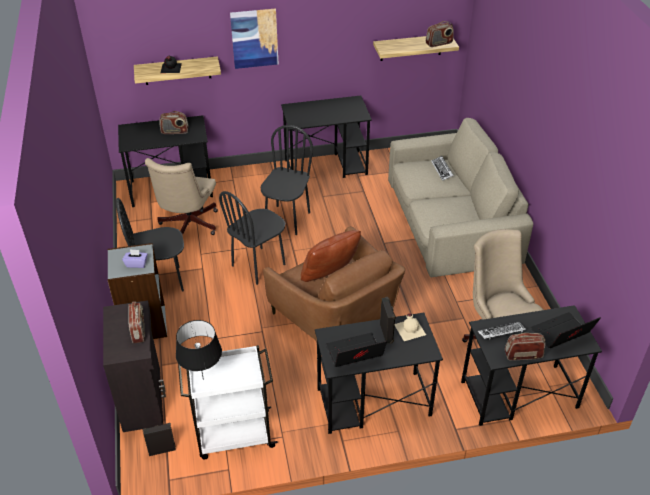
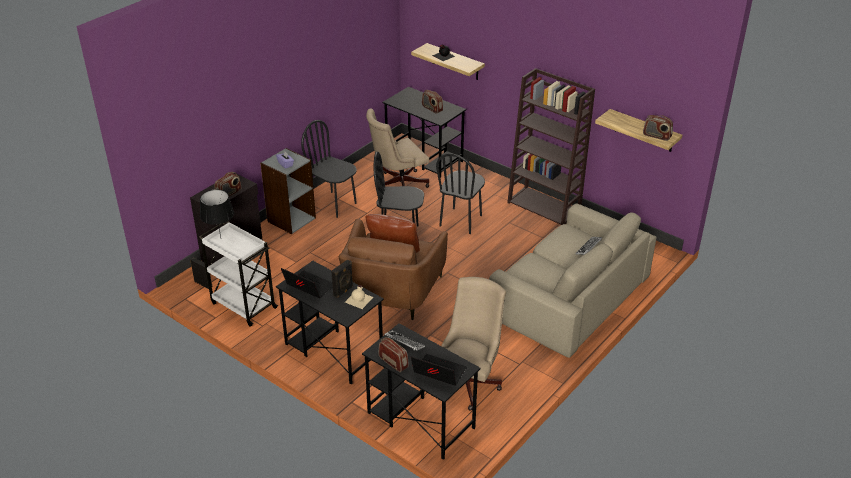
camera: 50 degrees right, 5 degrees down
picture [230,8,279,69] -> none
black chair [261,125,313,235] -> black chair turned 135 degrees clockwise [436,153,485,234]
black desk [281,95,372,178] -> brown bookcase [507,68,595,225]

